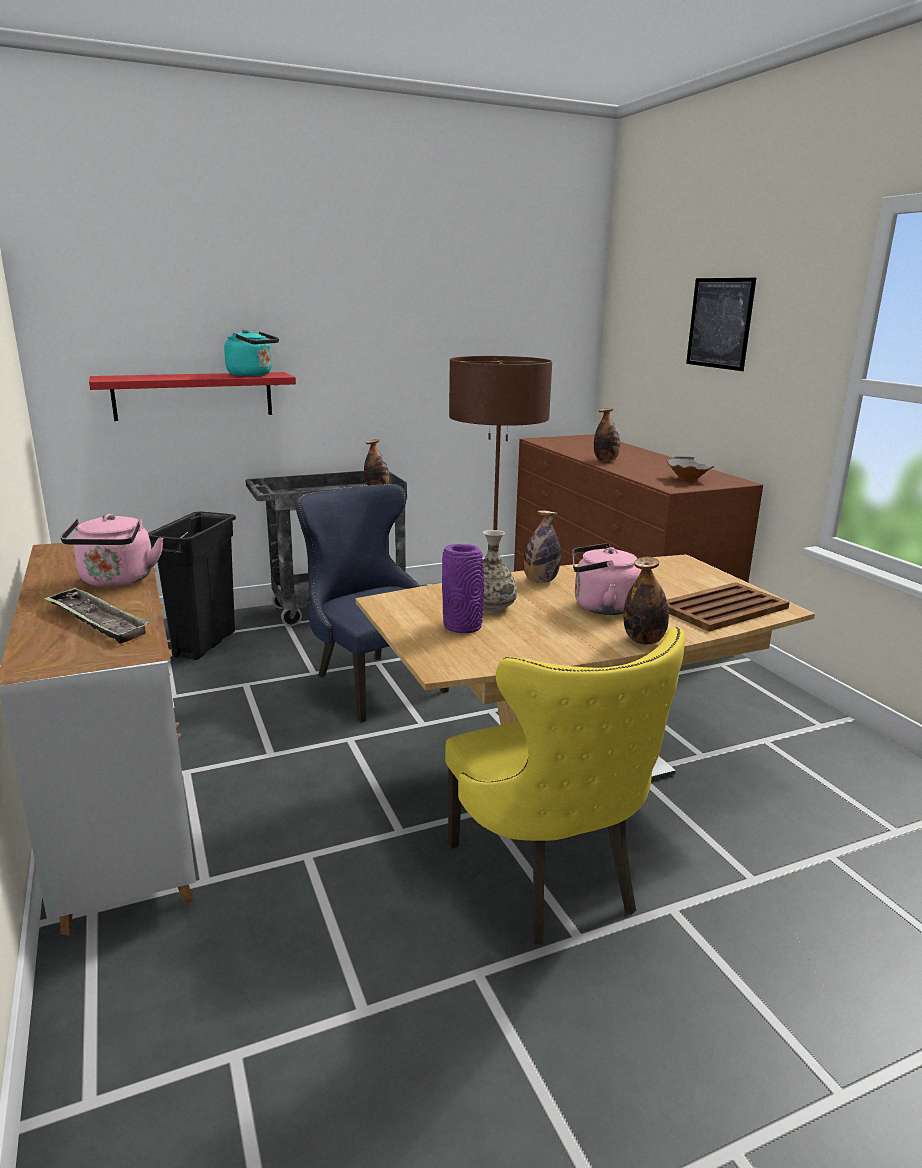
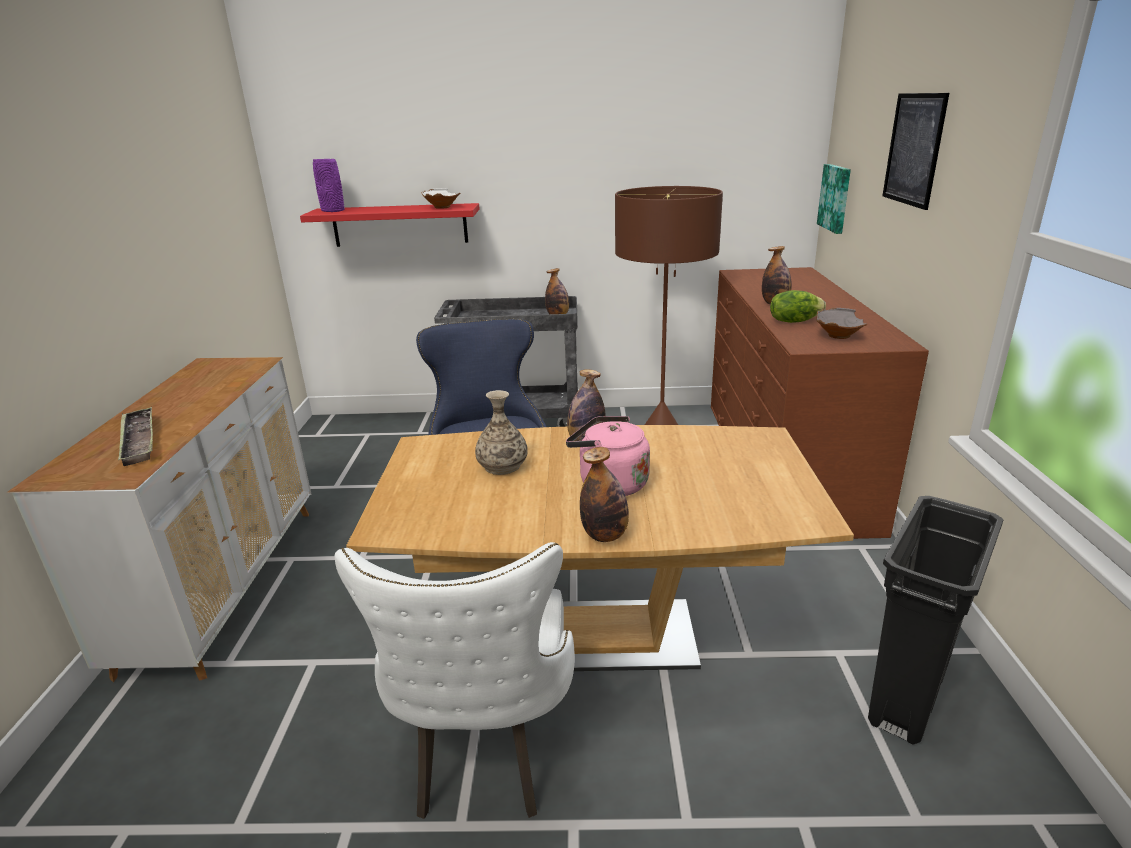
camera: 25 degrees right, 5 degrees up
pink kettle [60,514,163,587] -> none
black trash can [148,512,236,660] -> black trash can moved to [868,496,1004,744]
turquoise kettle [224,329,279,376] -> white bowl [421,188,461,209]
purple vase [442,544,484,633] -> purple vase moved to [313,159,345,212]
yellow chair [445,627,685,944] -> white chair [335,542,575,819]
brown tray [667,582,790,632] -> none
none -> lettuce [770,290,826,323]
none -> picture [817,164,851,234]

